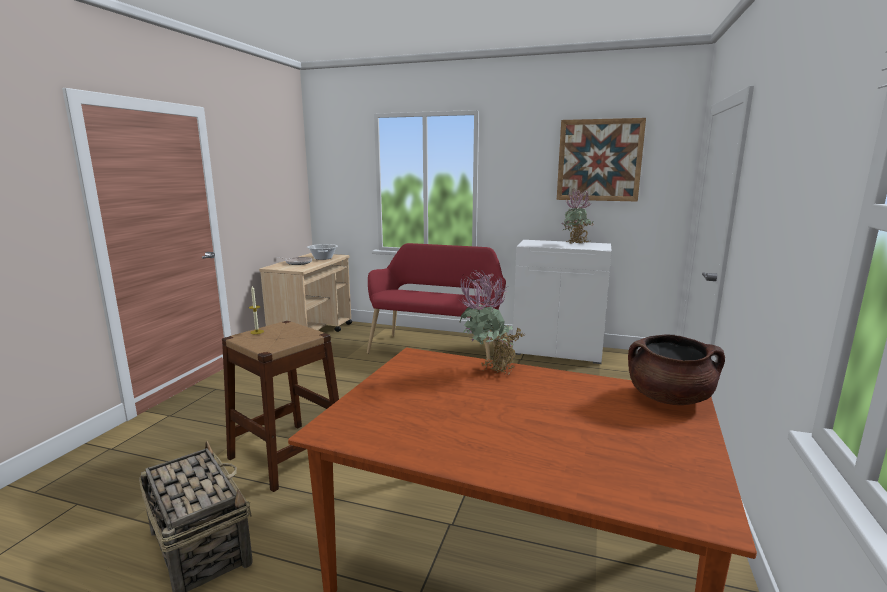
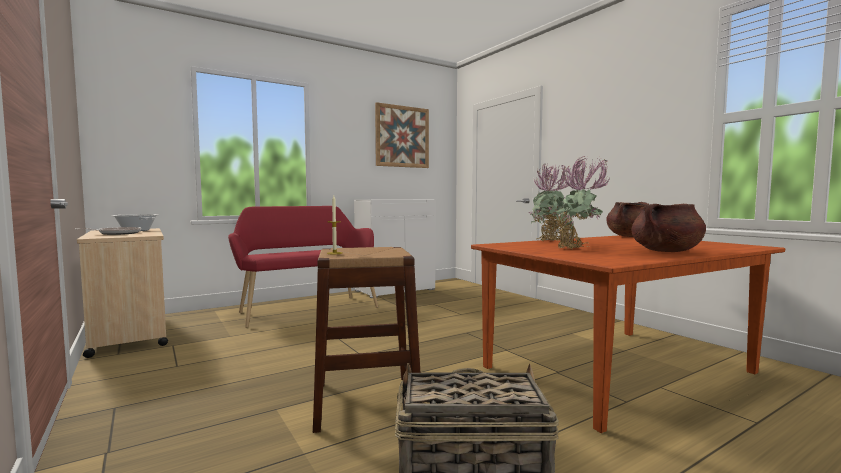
camera: 50 degrees left, 10 degrees down
potted plant [562,189,594,244] -> potted plant moved to [554,156,609,250]
none -> brown cooking pot [631,204,706,252]

